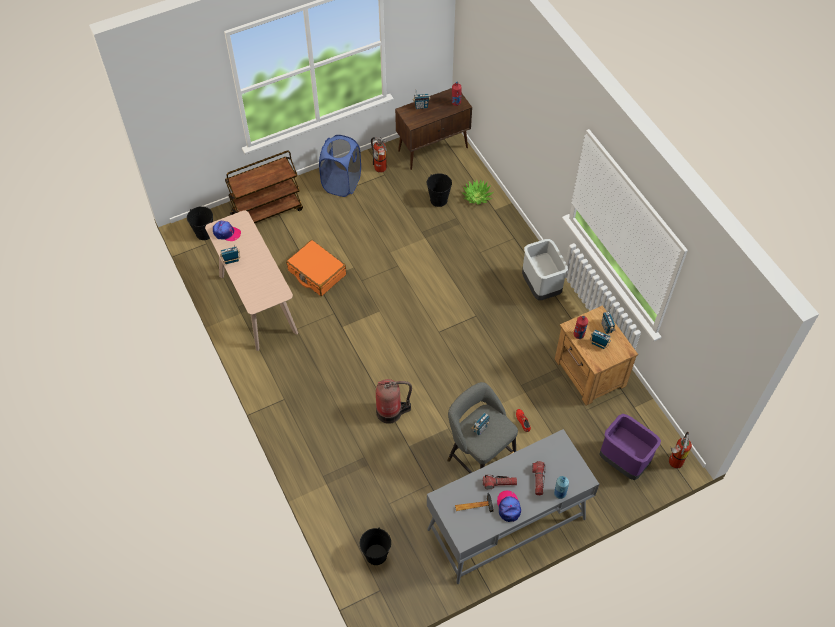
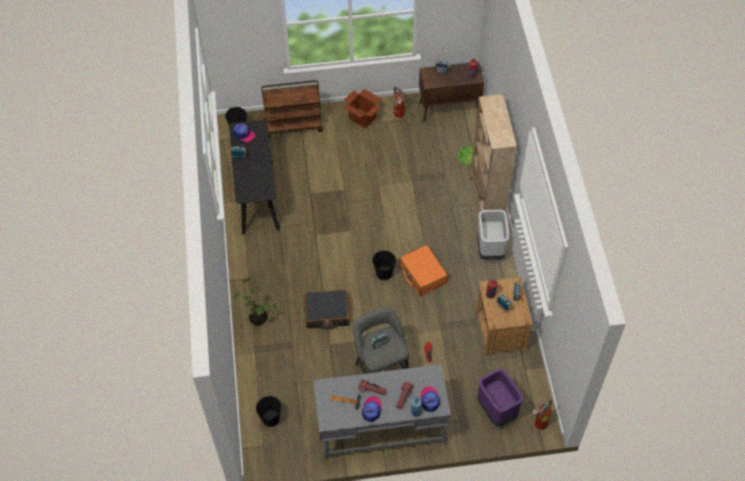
camera: 20 degrees right, 0 degrees up
beige console table [205,210,298,351] -> black console table [229,120,280,235]
orange suitcase [286,240,346,296] -> orange suitcase moved to [399,244,449,296]
blue laundry basket [319,135,361,197] -> cardboard box [343,89,381,129]
fire extinguisher [376,379,412,424] -> black suitcase [304,290,350,329]
black bucket [427,173,452,207] -> black bucket moved to [372,250,396,280]
none -> potted plant [234,277,277,326]
none -> cap [421,387,440,412]
none -> beige bookcase [470,94,517,212]

